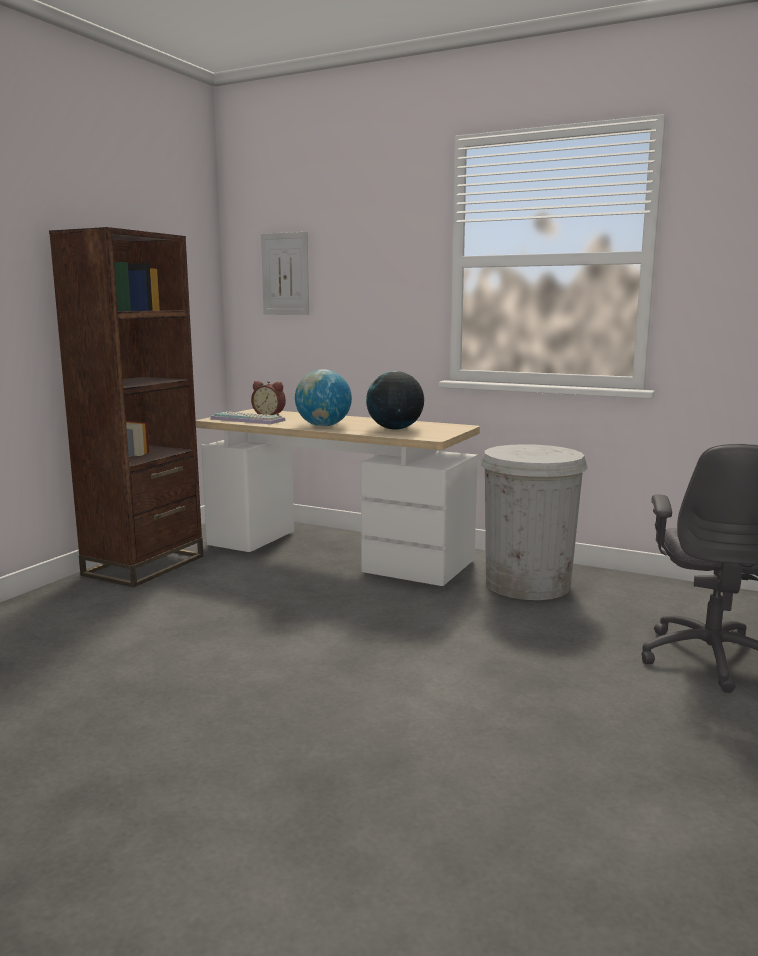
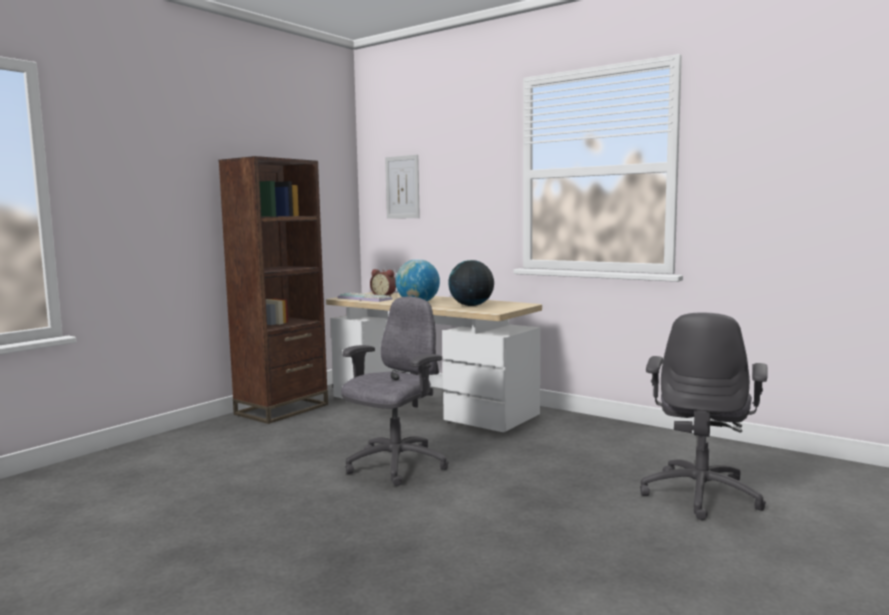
camera: 10 degrees right, 5 degrees down
white trash can [480,444,588,600] -> none
none -> grey office chair [341,297,449,486]

